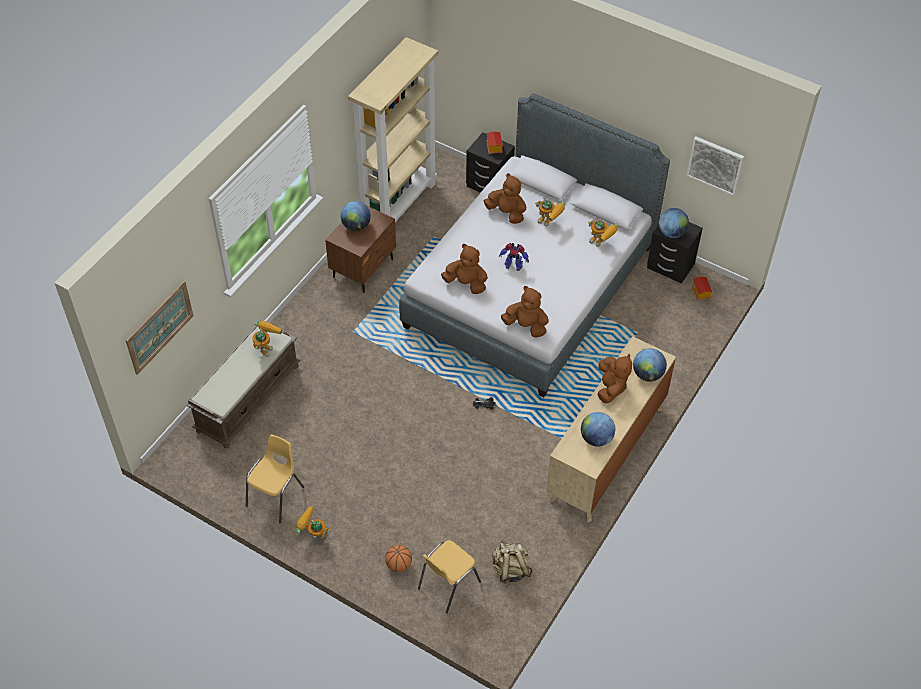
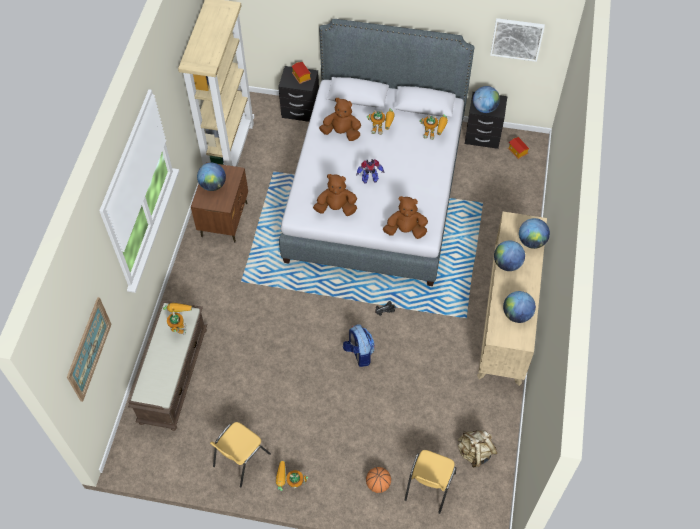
camera: 20 degrees left, 5 degrees up
yellow chair [246,434,304,523] -> yellow chair turned 150 degrees counterclockwise [210,422,271,487]
brown plush toy [598,354,632,403] -> globe [494,240,525,271]
none -> backpack [343,324,375,367]

